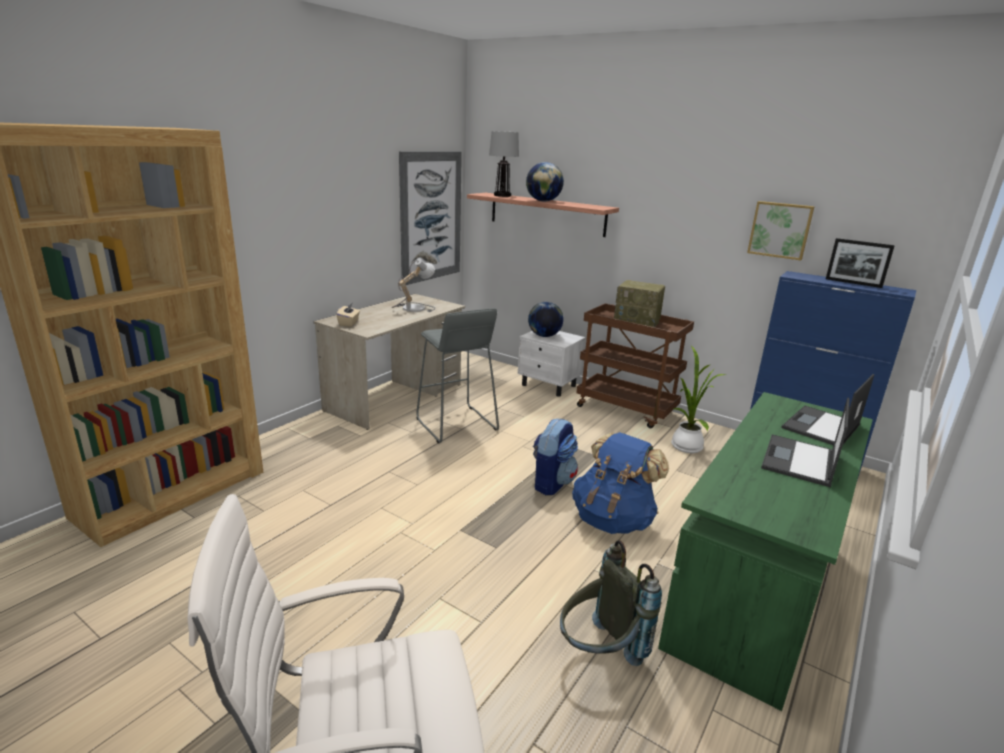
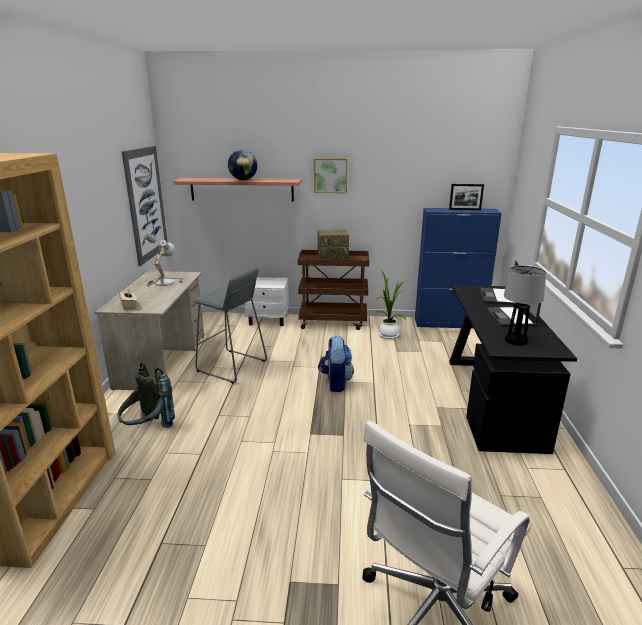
camera: 30 degrees left, 0 degrees up
table lamp [489,131,519,197] -> table lamp moved to [504,266,546,345]
globe [528,302,564,337] -> none
grey backpack [560,540,662,666] -> grey backpack moved to [118,363,175,428]
blue backpack [572,432,669,534] -> none
green desk [658,392,873,711] -> black desk [449,285,577,454]
picture [747,201,815,260] -> picture moved to [314,158,348,193]

